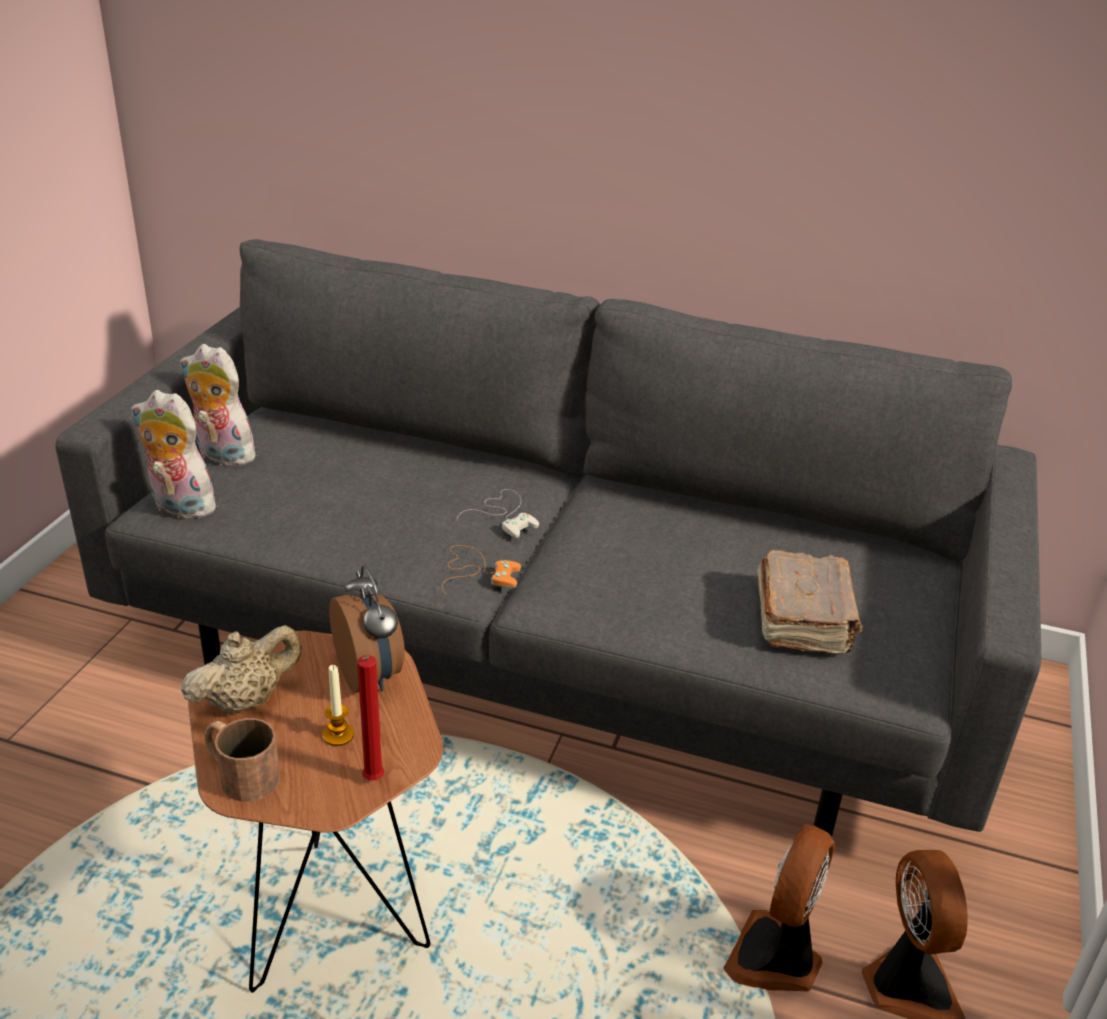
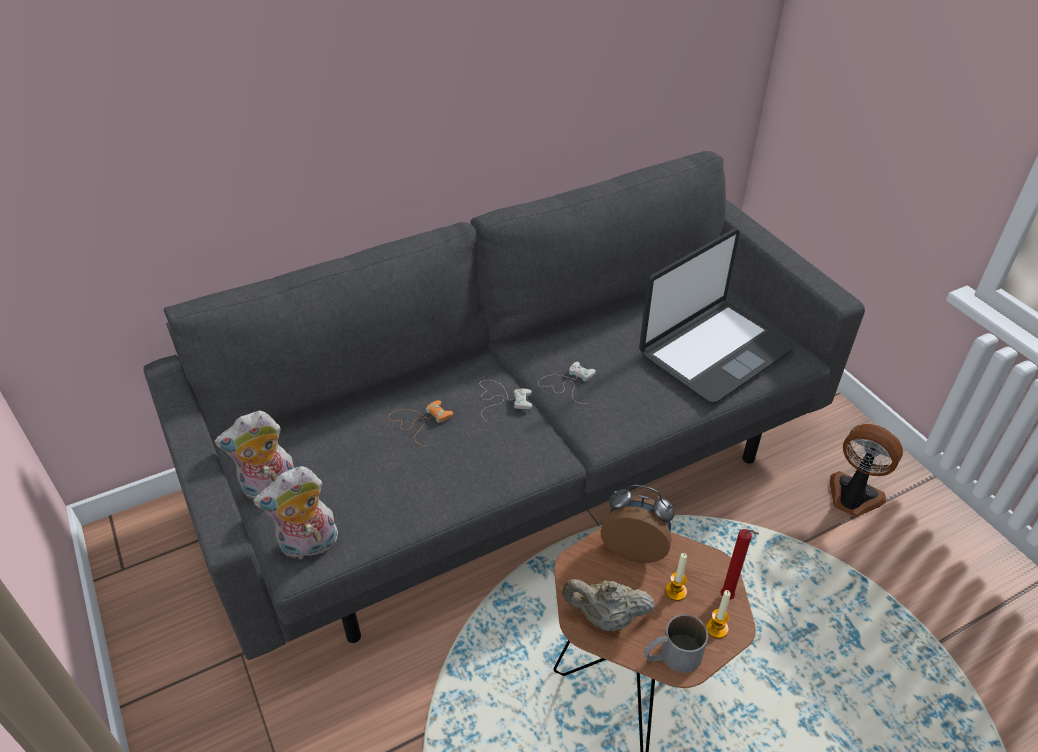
camera: 45 degrees left, 10 degrees up
beige teapot [181,625,302,714] -> beige teapot turned 90 degrees counterclockwise [562,579,655,631]
brown mug [204,718,280,802] -> grey mug [644,614,708,673]
orange game controller [442,545,521,595] -> orange game controller moved to [388,400,453,446]
fan [723,824,835,992] -> none
brown book [757,550,863,655] -> laptop [639,229,795,404]
none -> white game controller [538,362,596,404]
none -> candle [706,590,731,639]

